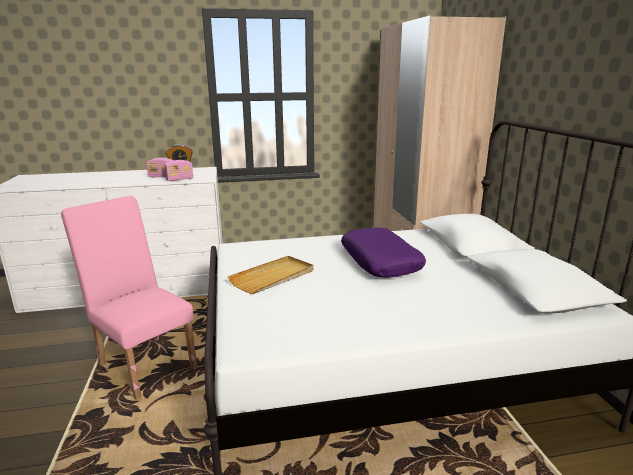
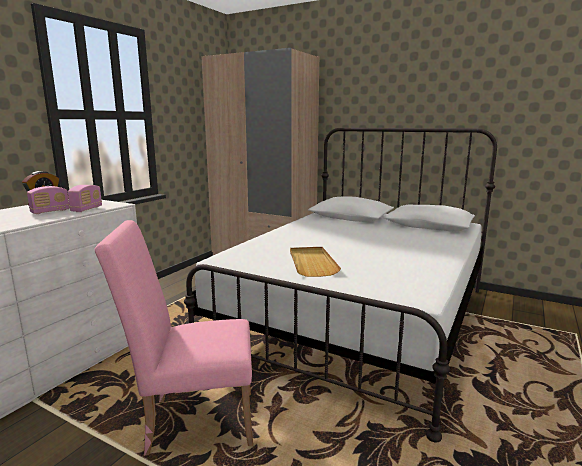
camera: 50 degrees left, 5 degrees down
purple pillow [341,227,426,278] -> none

